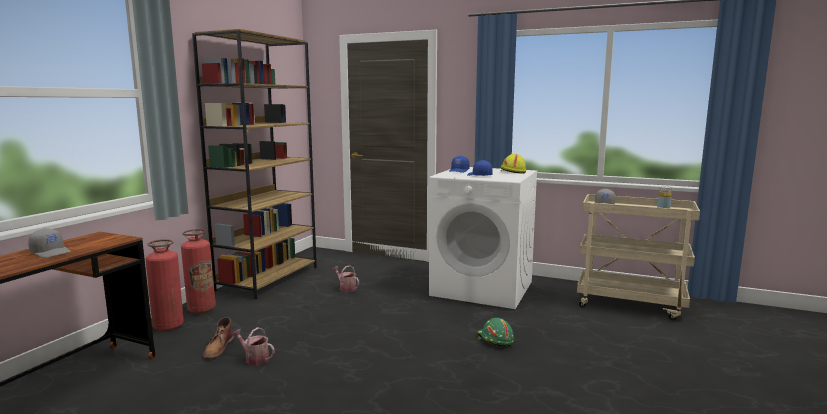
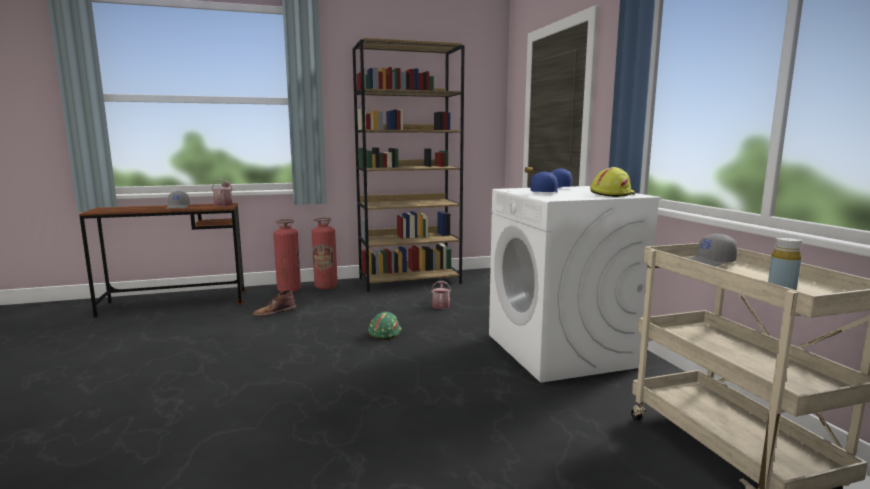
camera: 50 degrees right, 0 degrees up
watering can [232,327,275,366] -> watering can moved to [212,179,233,207]
green hard hat [477,318,514,347] -> green hard hat moved to [368,312,402,340]

